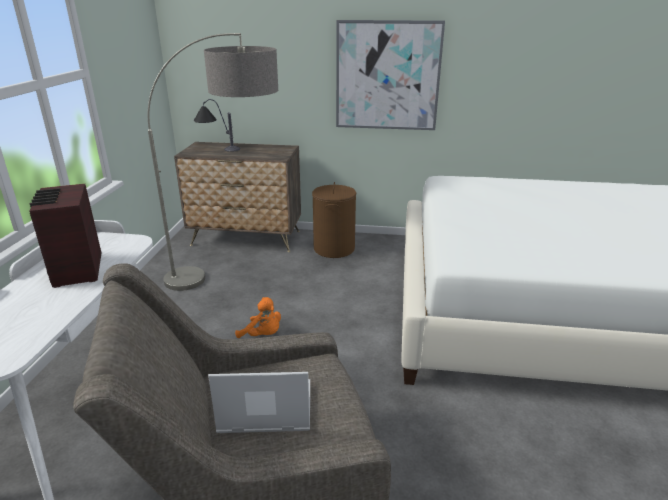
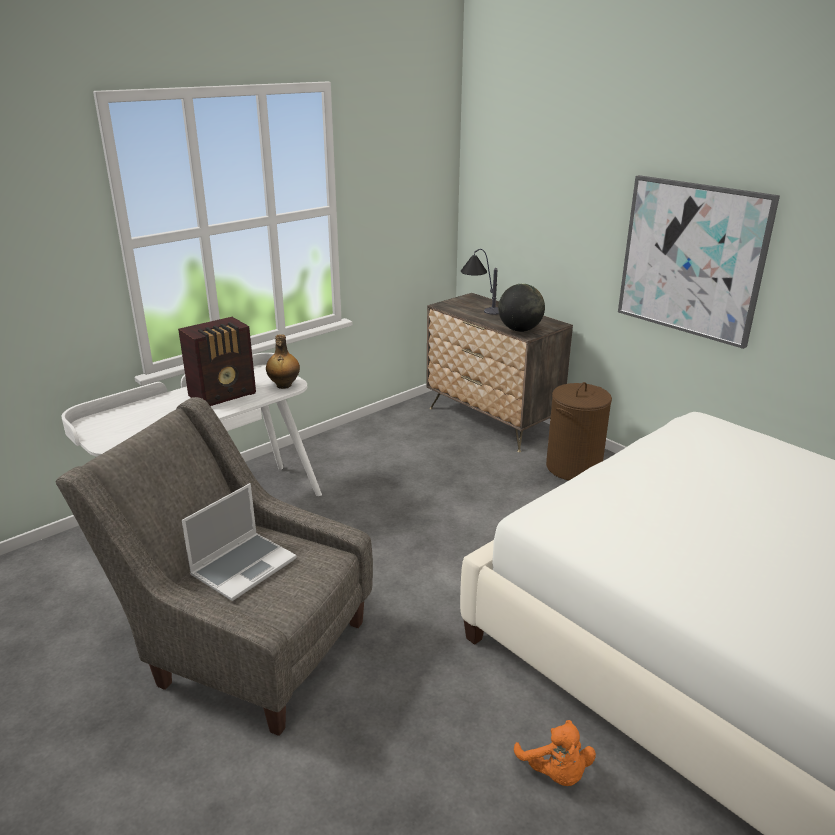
camera: 40 degrees right, 0 degrees up
radio [30,184,101,288] -> radio turned 150 degrees counterclockwise [178,317,256,406]
floor lamp [148,33,278,291] -> none
laptop [208,372,310,433] -> laptop turned 90 degrees clockwise [182,483,297,601]
orange plush toy [235,297,281,338] -> orange plush toy moved to [514,720,596,786]
none -> bottle [266,335,300,389]
none -> globe [498,283,545,332]

